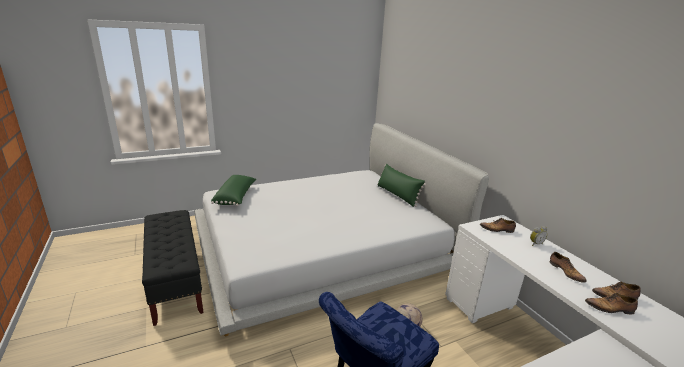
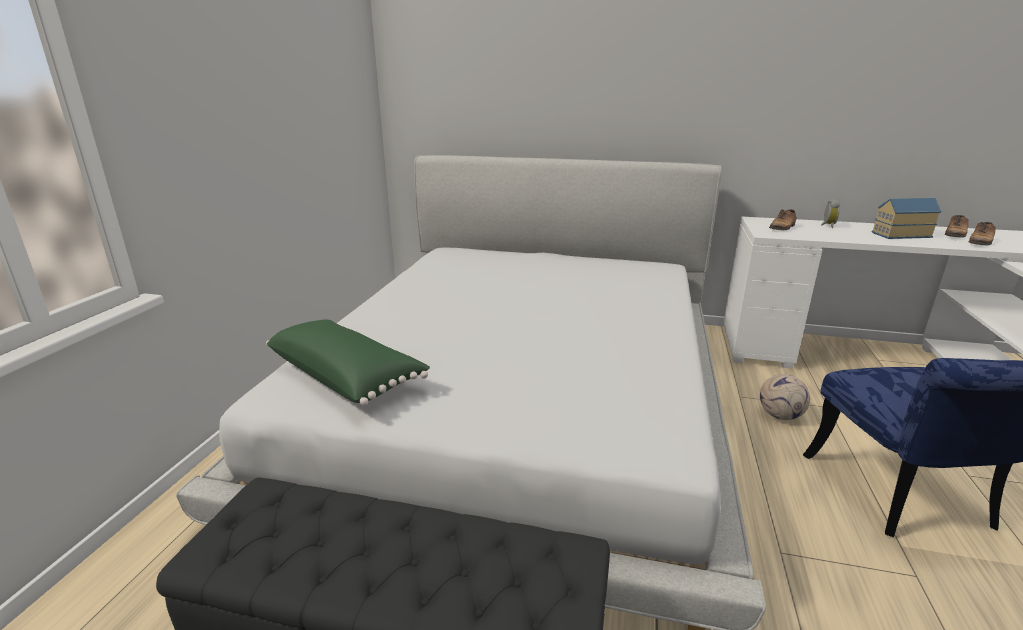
camera: 50 degrees left, 0 degrees up
green pillow [377,164,426,207] -> none
shoe [550,252,587,283] -> toy house [872,198,941,239]

